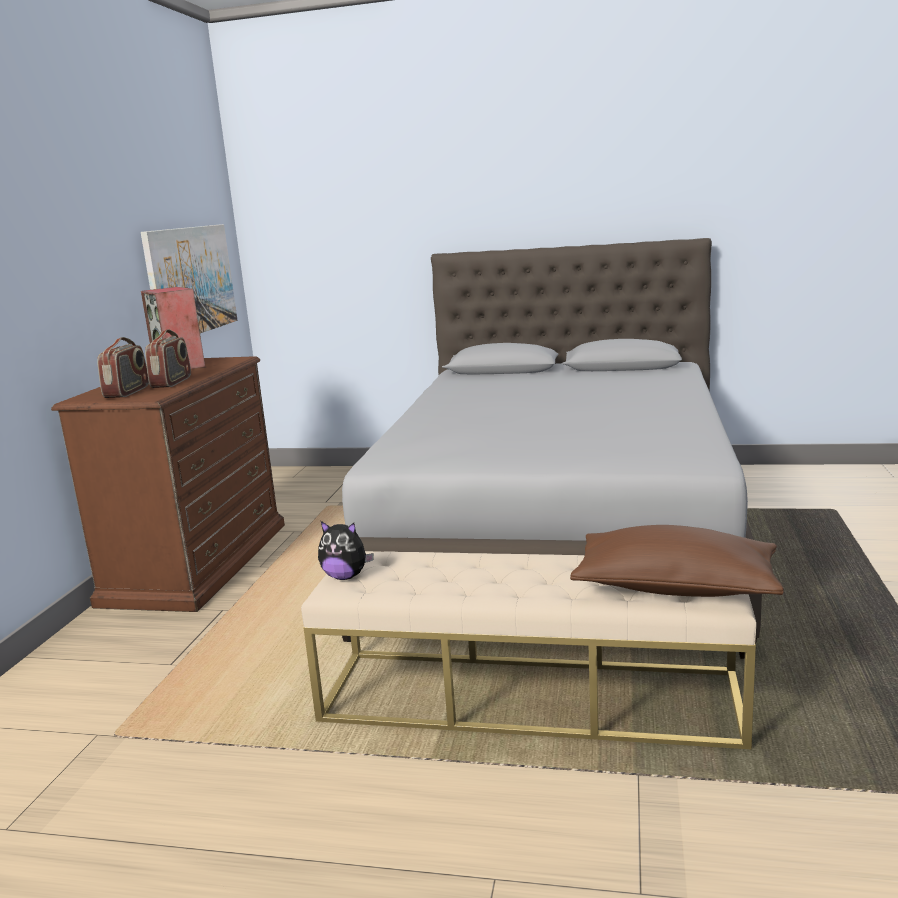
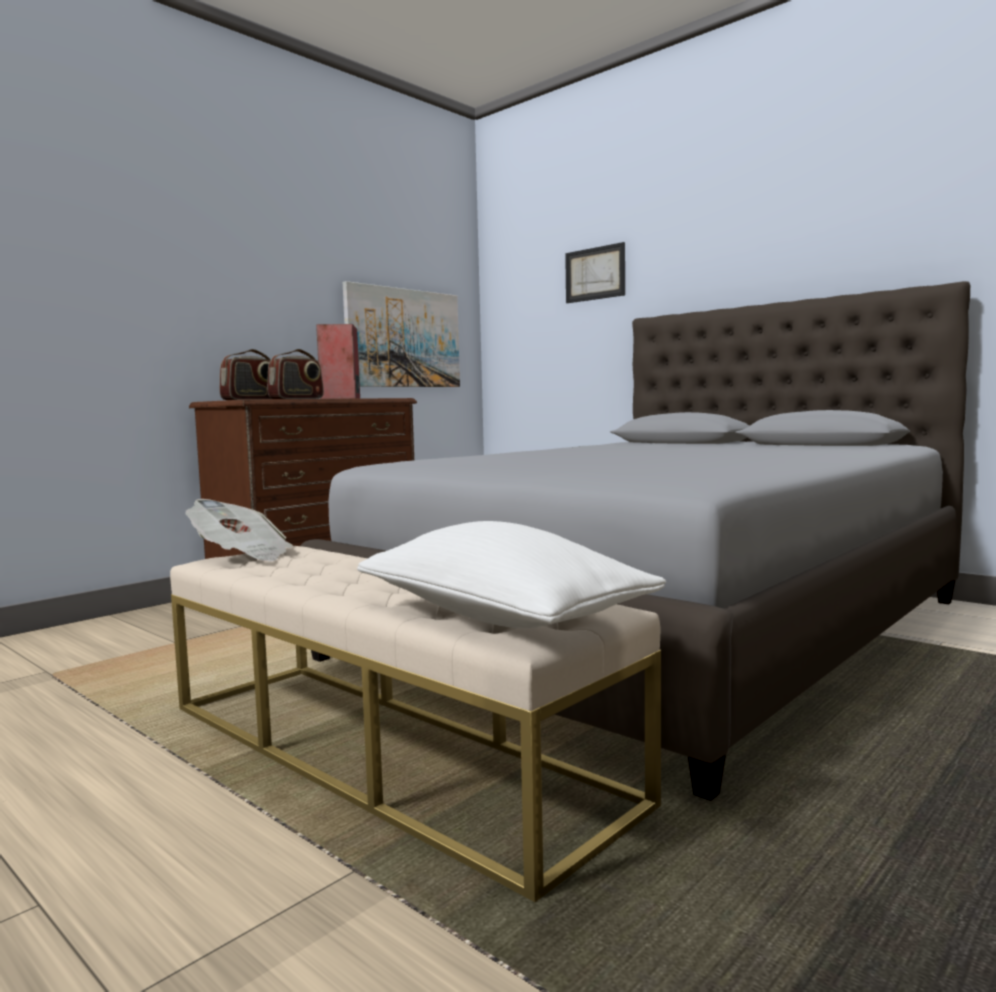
camera: 30 degrees right, 10 degrees down
plush toy [318,521,374,580] -> newspaper [186,499,293,562]
brown pillow [570,525,784,597] -> white pillow [357,521,666,629]
none -> picture [565,242,625,303]

